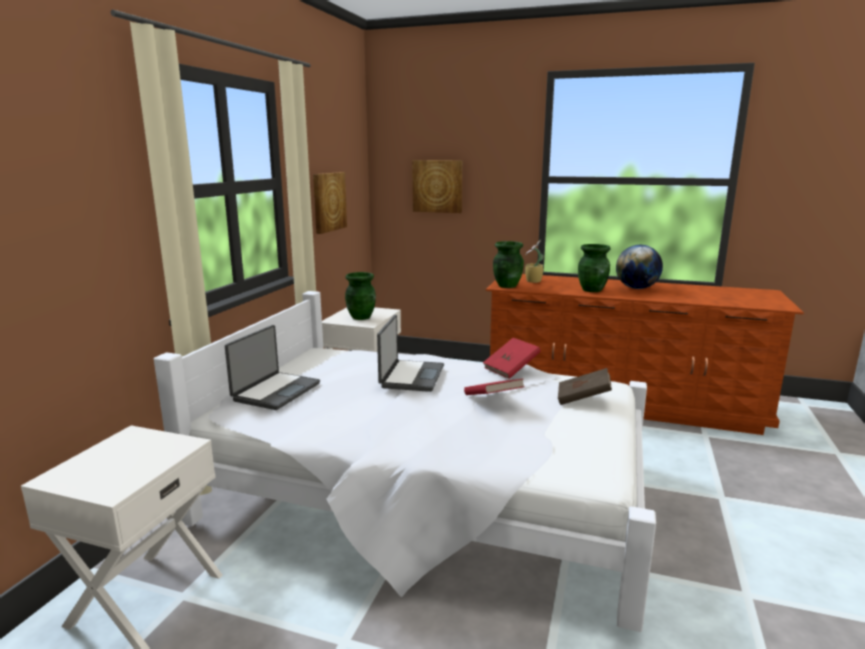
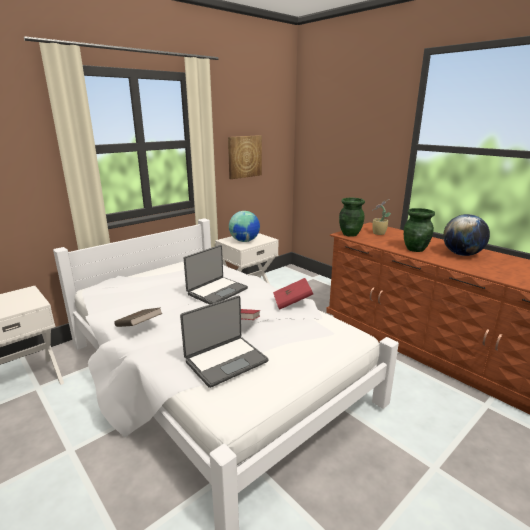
camera: 30 degrees right, 5 degrees up
laptop [225,325,320,410] -> laptop moved to [180,296,269,388]
green vase [345,272,376,320] -> globe [229,211,260,242]
picture [412,160,462,213] -> none
brown book [558,368,612,405] -> brown book moved to [114,307,163,327]

